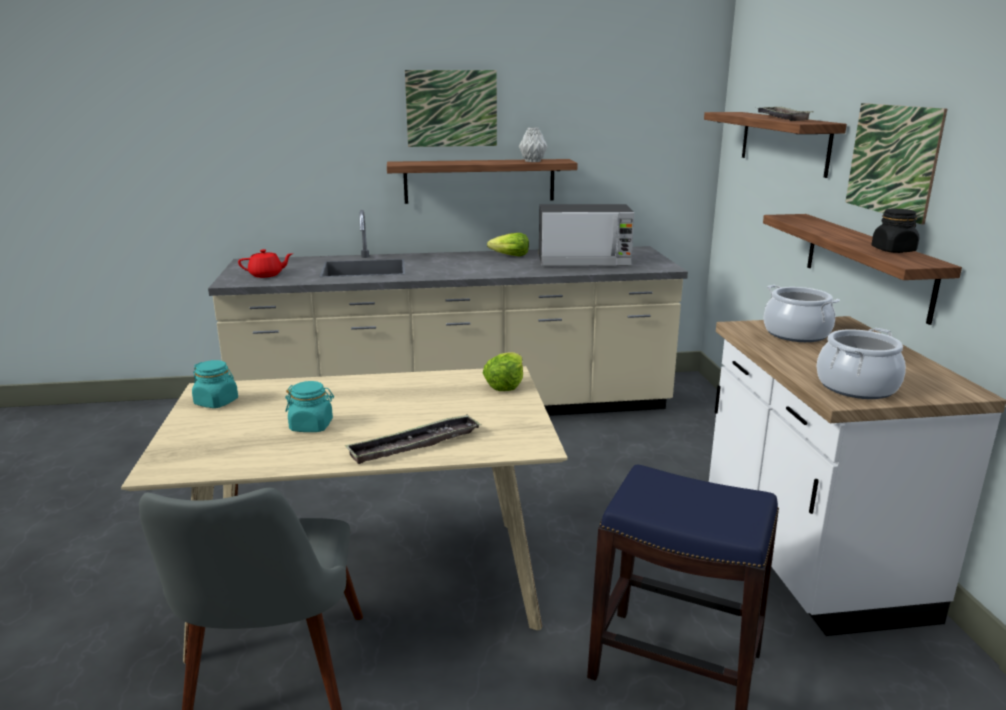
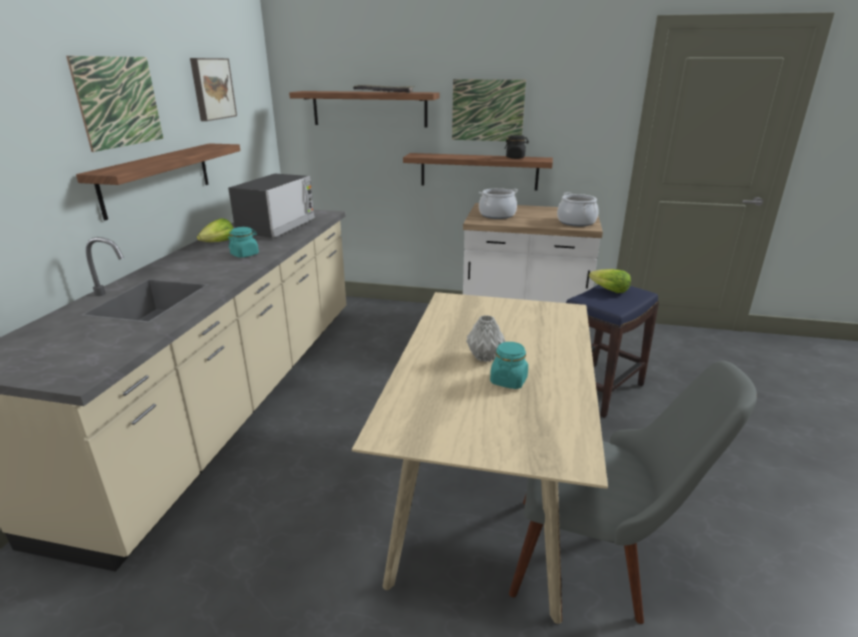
camera: 70 degrees left, 5 degrees up
turquoise jar [192,360,238,408] -> turquoise jar moved to [228,227,259,258]
red teapot [238,249,293,278] -> none
tray [345,414,482,464] -> none
lettuce [483,352,523,391] -> lettuce moved to [589,269,631,293]
grey vase [519,127,548,162] -> grey vase moved to [466,315,506,362]
none -> picture [190,58,237,121]

